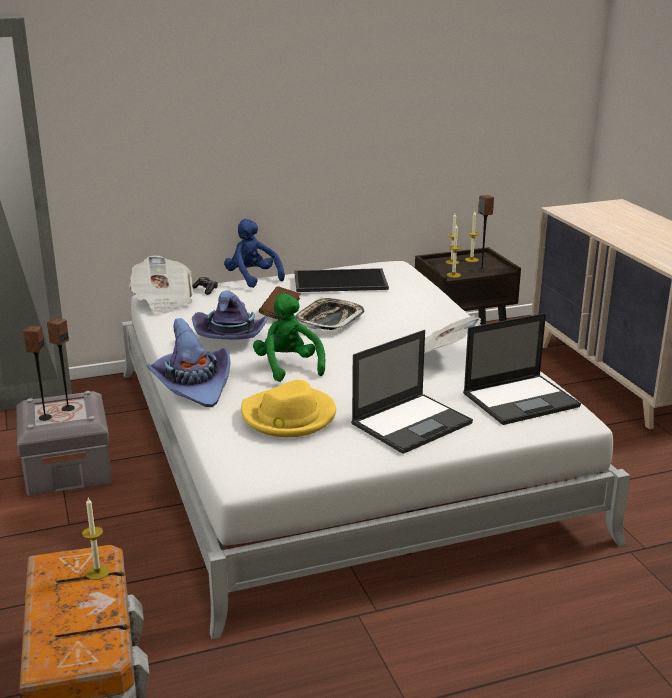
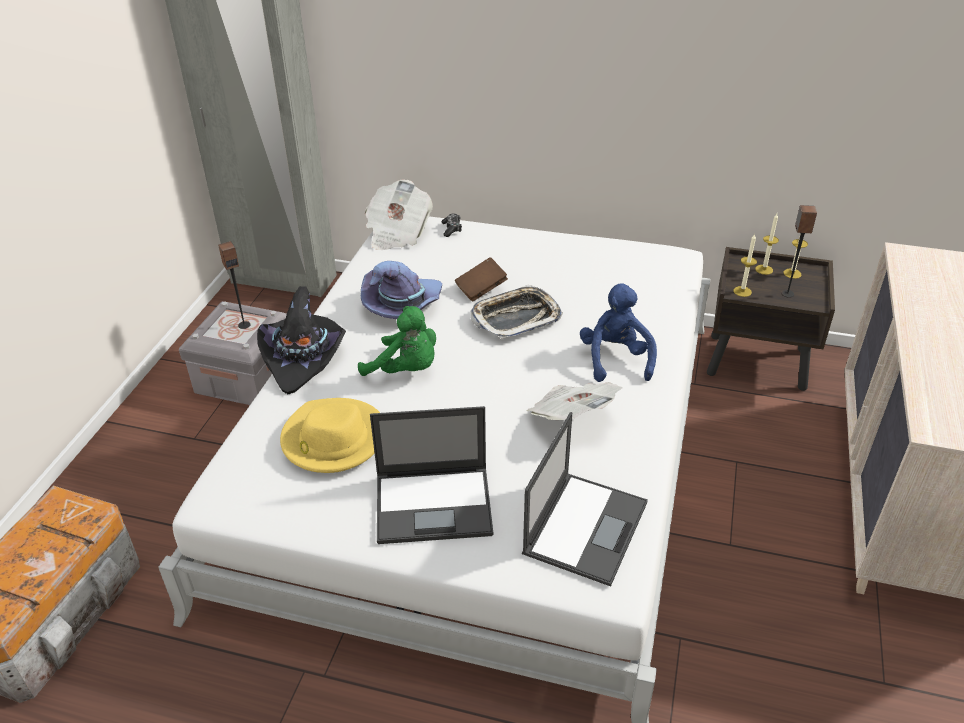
camera: 35 degrees right, 15 degrees up
speaker [23,326,52,421] -> none
candle [82,498,110,580] -> none
purple hat [147,318,231,407] -> black hat [257,286,346,394]
blue plush toy [224,219,285,288] -> blue plush toy moved to [580,283,657,382]
green plush toy [253,294,325,382] -> green plush toy turned 105 degrees clockwise [358,306,436,376]
tray [294,268,389,292] -> none
laptop [463,313,581,425] -> laptop turned 75 degrees counterclockwise [522,412,648,587]

